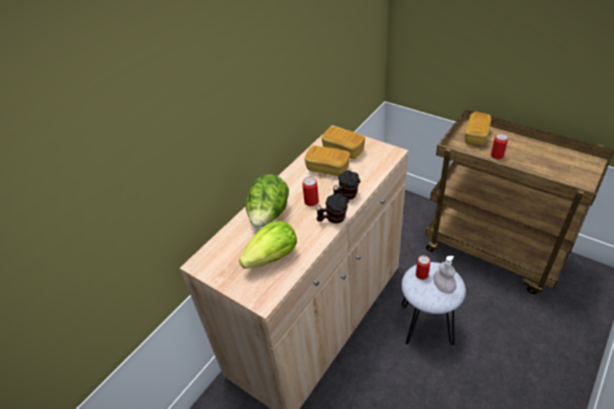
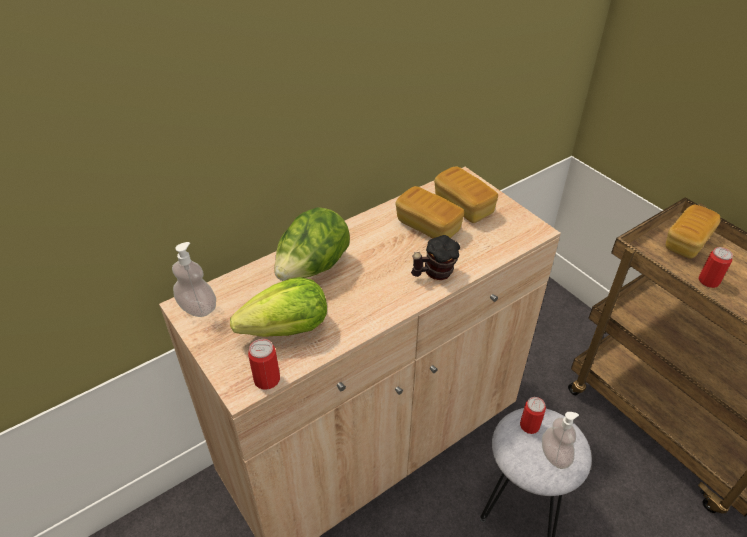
camera: 15 degrees right, 0 degrees up
can [303,177,319,206] -> can moved to [248,339,280,390]
mug [316,193,349,224] -> none
none -> soap dispenser [172,242,216,317]

